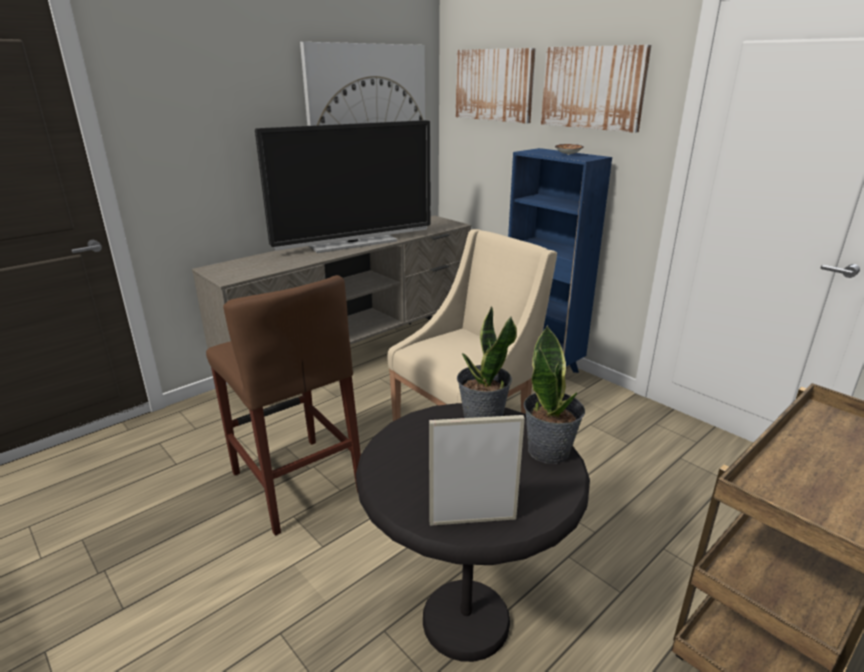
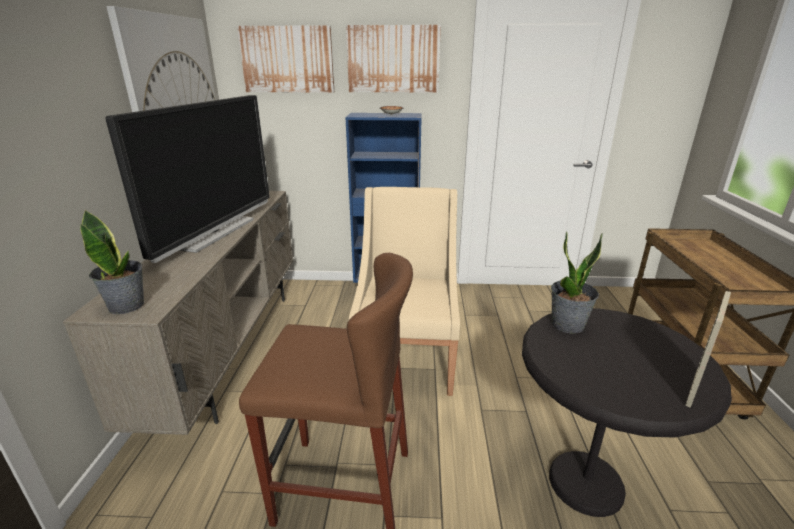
camera: 45 degrees left, 0 degrees up
potted plant [523,325,585,464] -> potted plant moved to [80,210,144,314]

